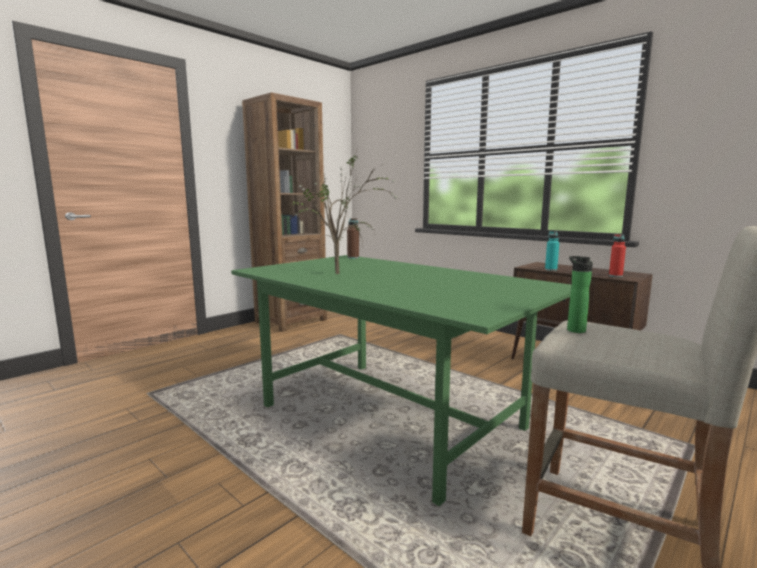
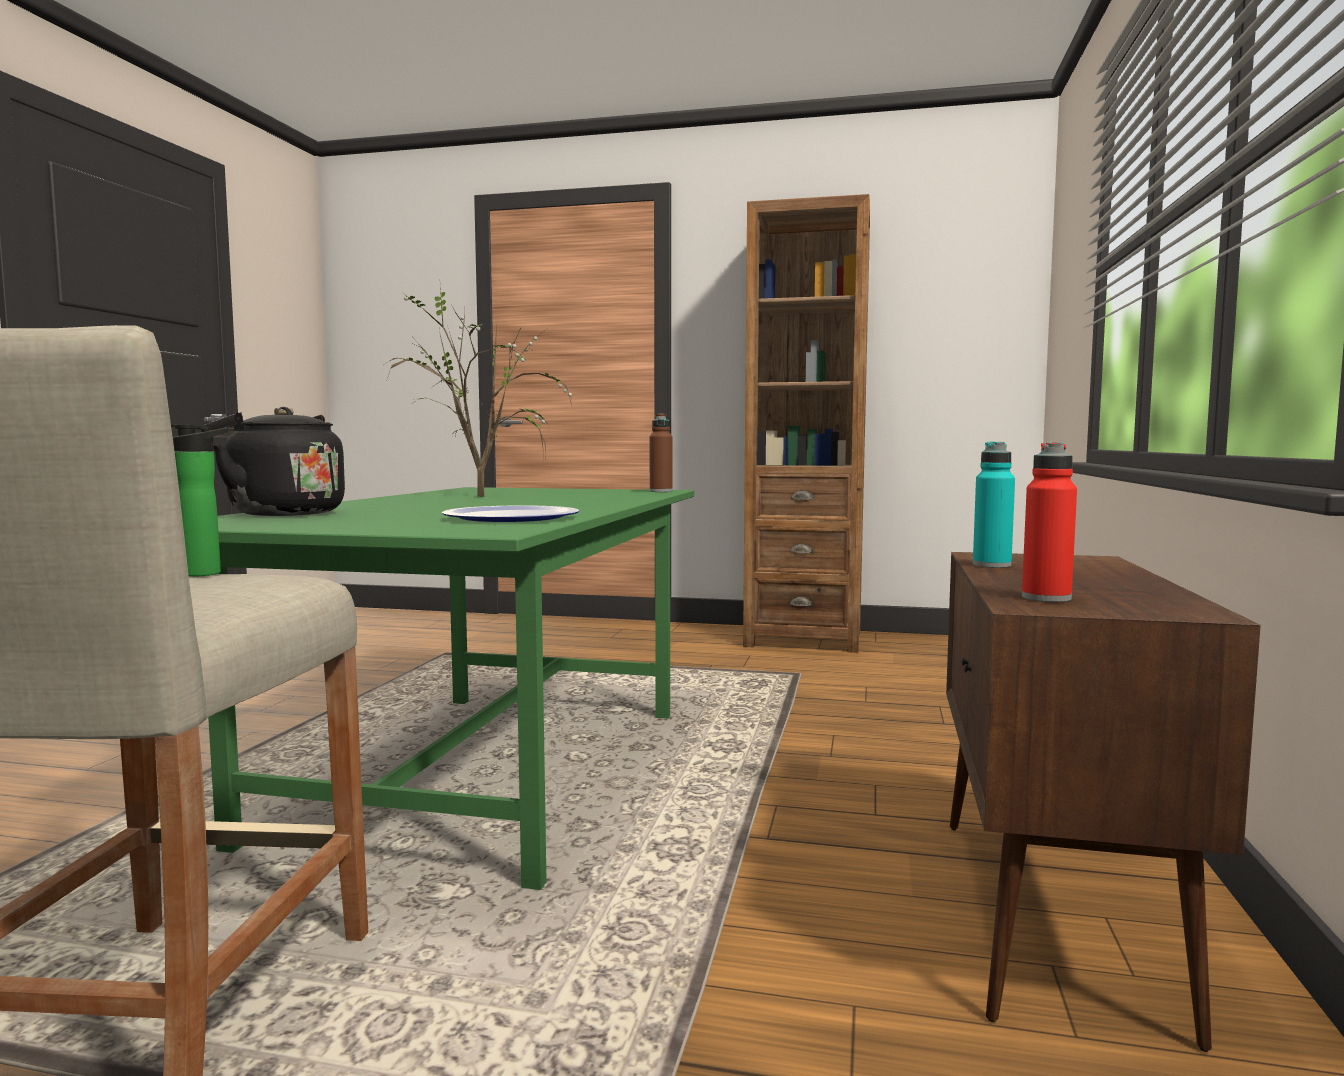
camera: 60 degrees right, 5 degrees down
none -> black kettle [201,407,345,516]
none -> plate [442,505,579,522]

